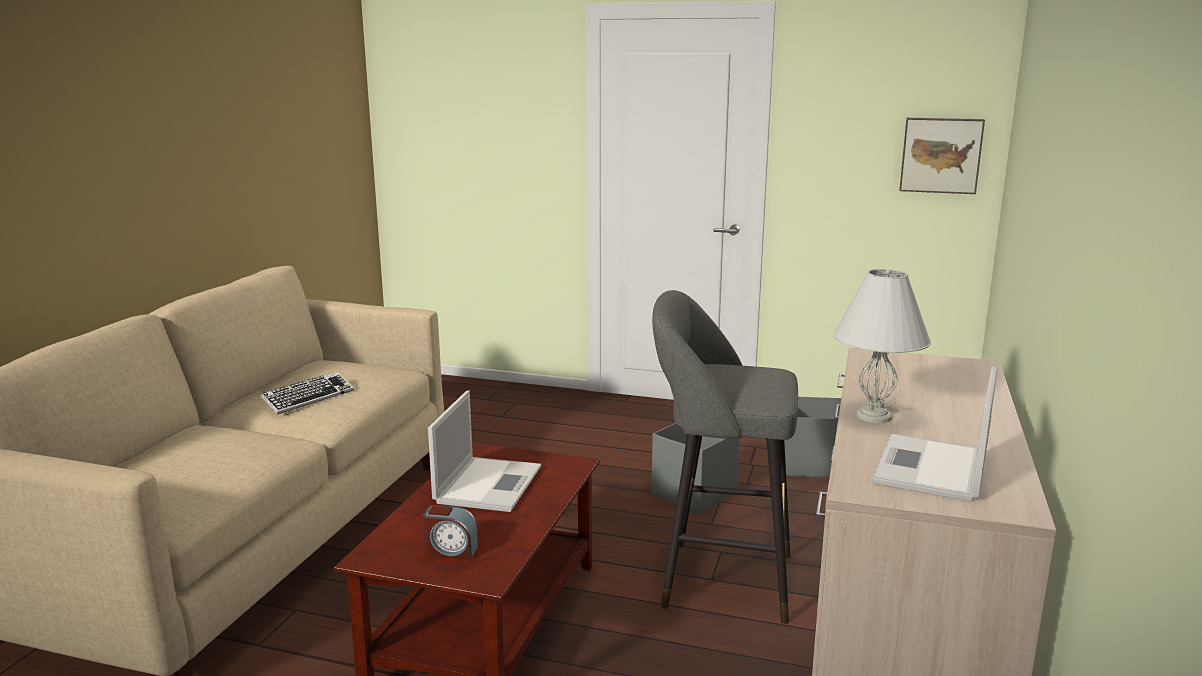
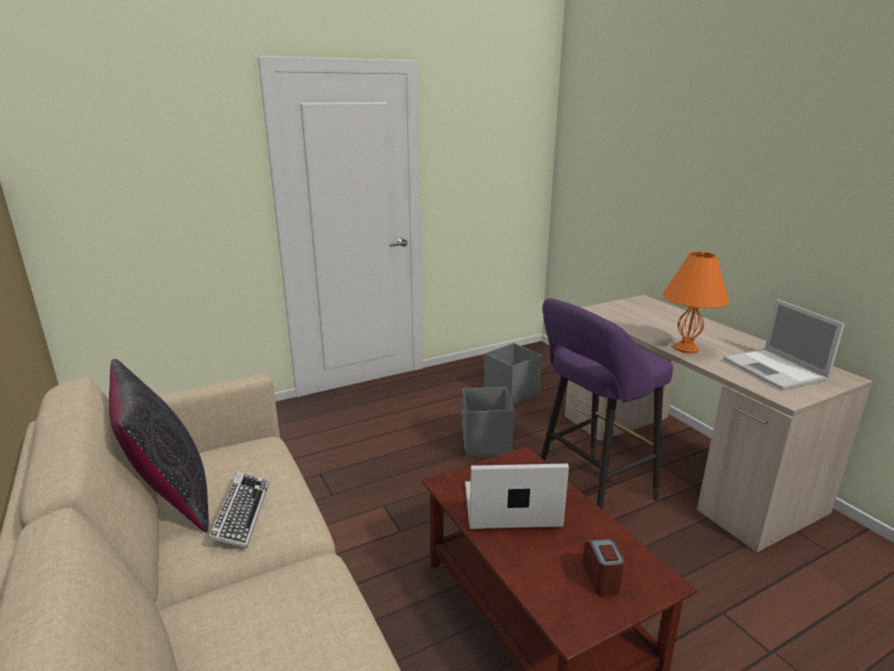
camera: 45 degrees left, 5 degrees up
alarm clock [423,505,478,559] -> alarm clock turned 60 degrees counterclockwise [582,539,624,596]
laptop [428,390,541,512] -> laptop turned 60 degrees counterclockwise [465,464,569,529]
grey stool [652,290,798,624] -> purple stool [541,298,673,509]
white table lamp [834,269,931,423] -> orange table lamp [663,251,729,354]
picture [899,118,985,194] -> none
none -> black pillow [109,359,209,533]

